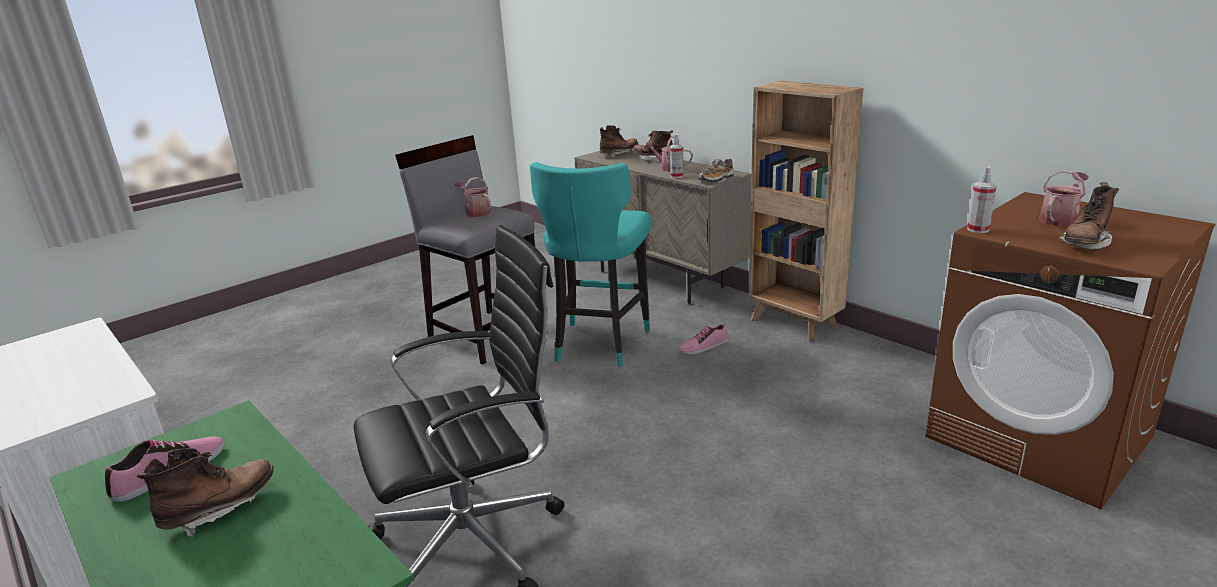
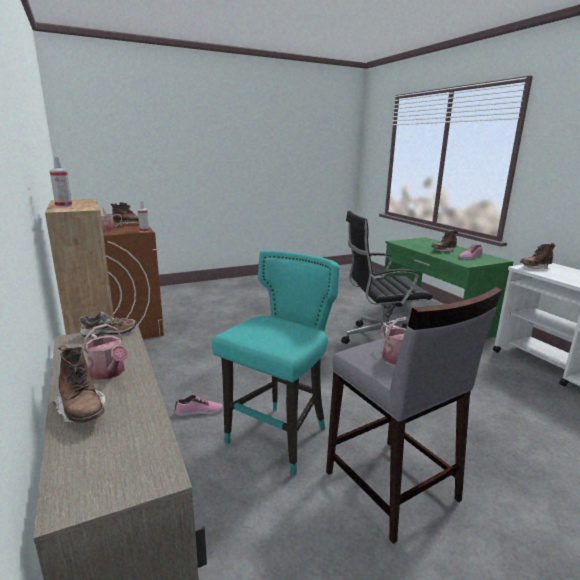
camera: 165 degrees left, 5 degrees down
brown boot [600,125,638,158] -> brown boot moved to [520,243,556,269]
spray bottle [670,134,684,178] -> spray bottle moved to [50,156,72,208]

